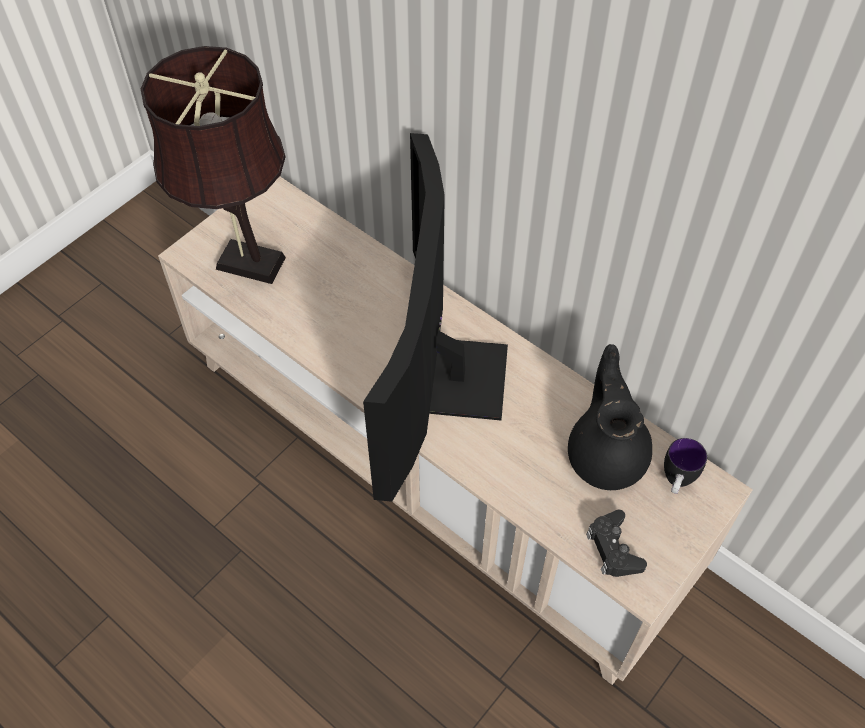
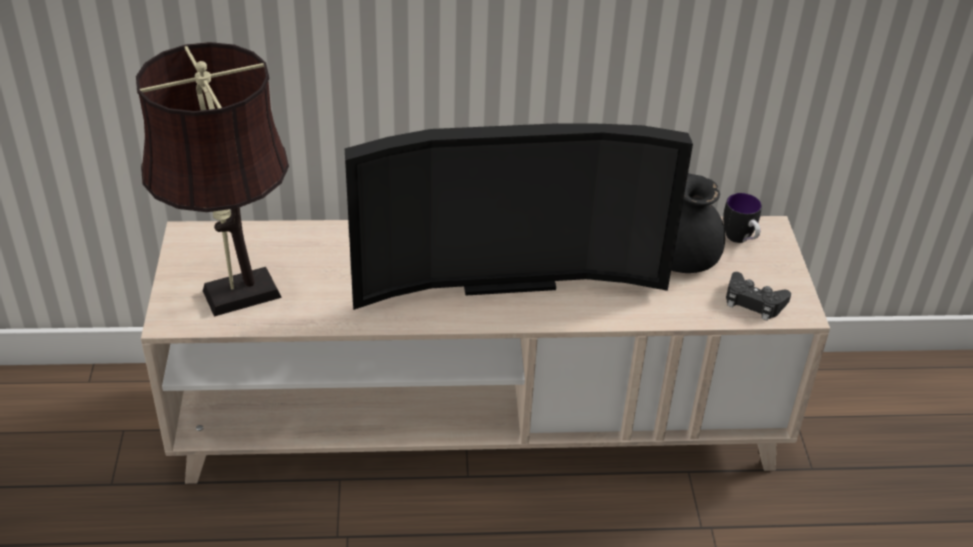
camera: 45 degrees left, 15 degrees down
television [363,133,508,502] -> television turned 60 degrees counterclockwise [345,123,693,310]

